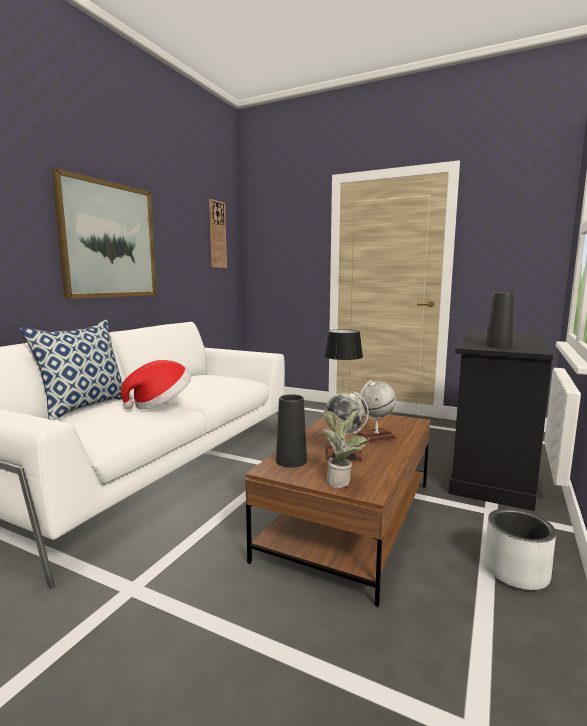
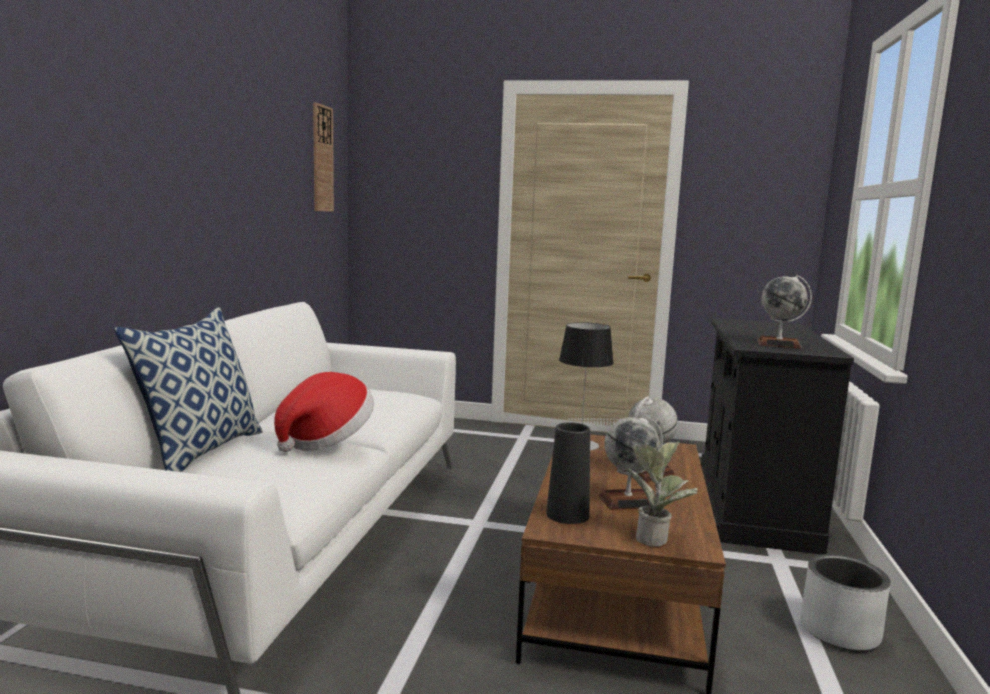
camera: 15 degrees left, 0 degrees up
picture [51,168,157,299] -> none
black vase [485,292,514,348] -> globe [757,274,812,349]

